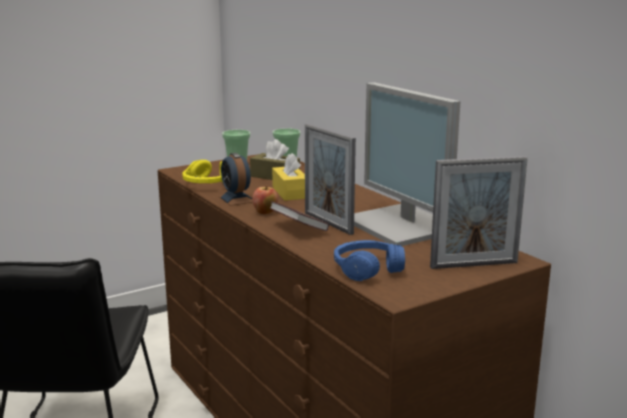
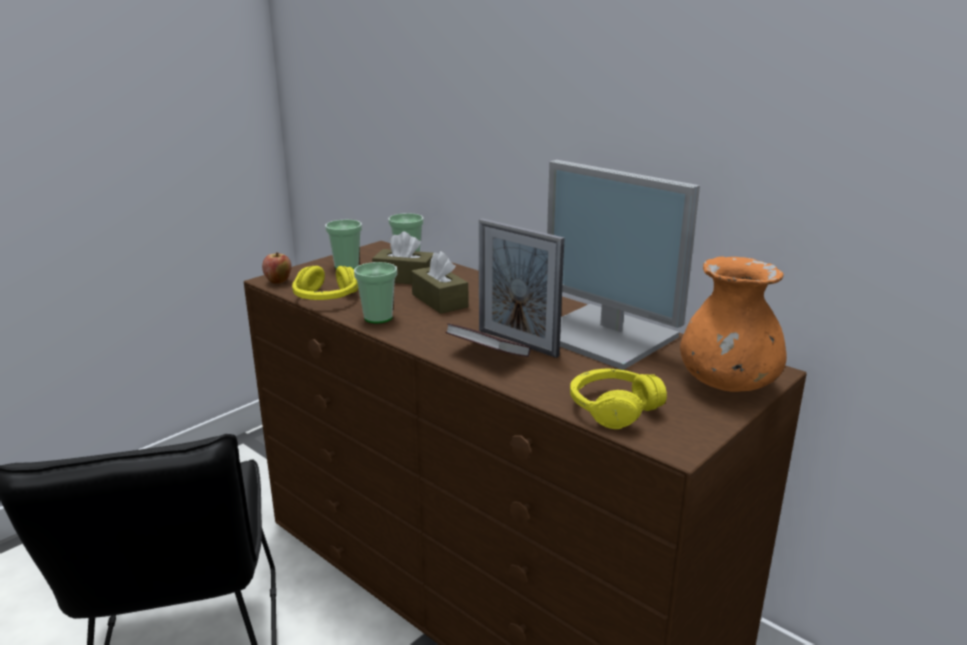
camera: 15 degrees left, 5 degrees up
alarm clock [219,153,252,206] -> cup [354,262,397,323]
apple [252,186,278,214] -> apple moved to [262,252,291,284]
yellow tissue box [272,153,305,201] -> brown tissue box [411,251,469,314]
blue headphones [334,240,405,281] -> yellow headphones [570,368,667,429]
picture frame [430,156,528,269] -> orange vase [680,257,787,392]

